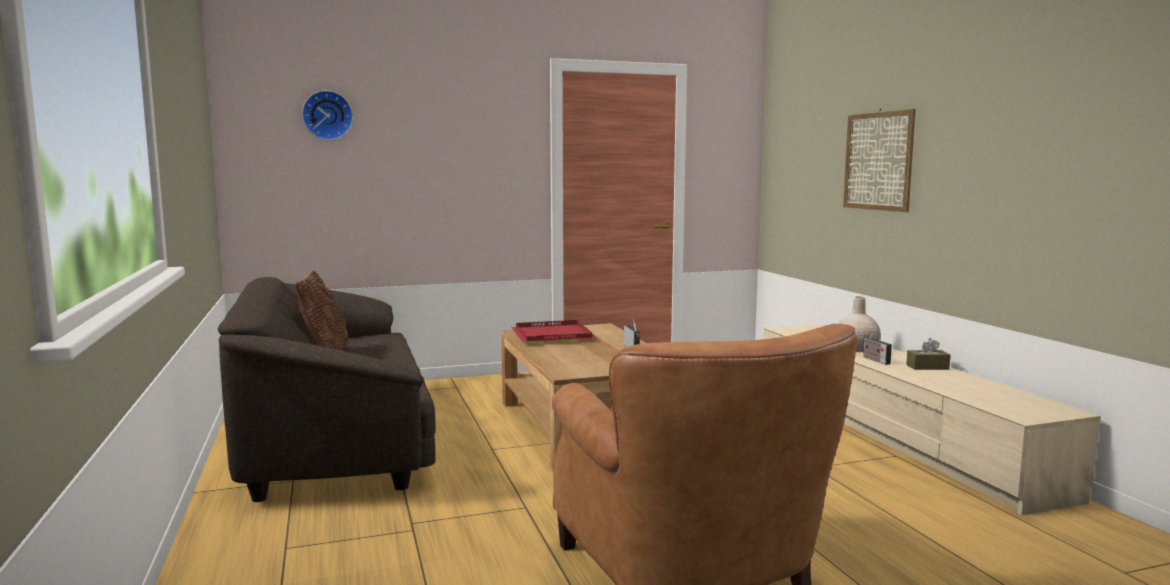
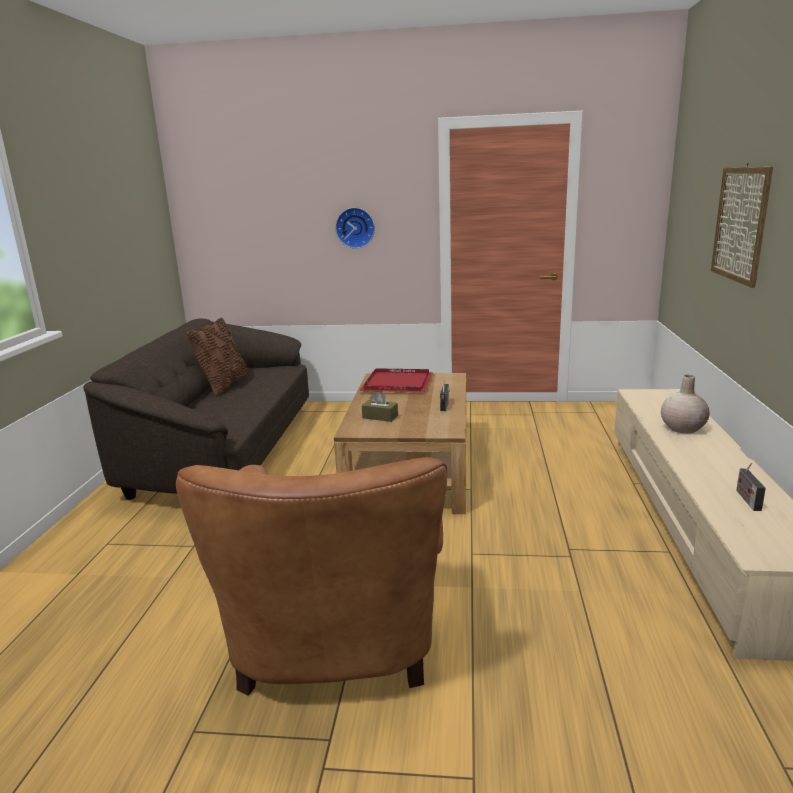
camera: 25 degrees right, 10 degrees up
wall clock [302,90,353,140] -> wall clock moved to [335,207,375,249]
radio [863,329,892,365] -> radio moved to [736,463,766,511]
brown tissue box [906,338,951,370] -> brown tissue box moved to [362,392,398,422]

